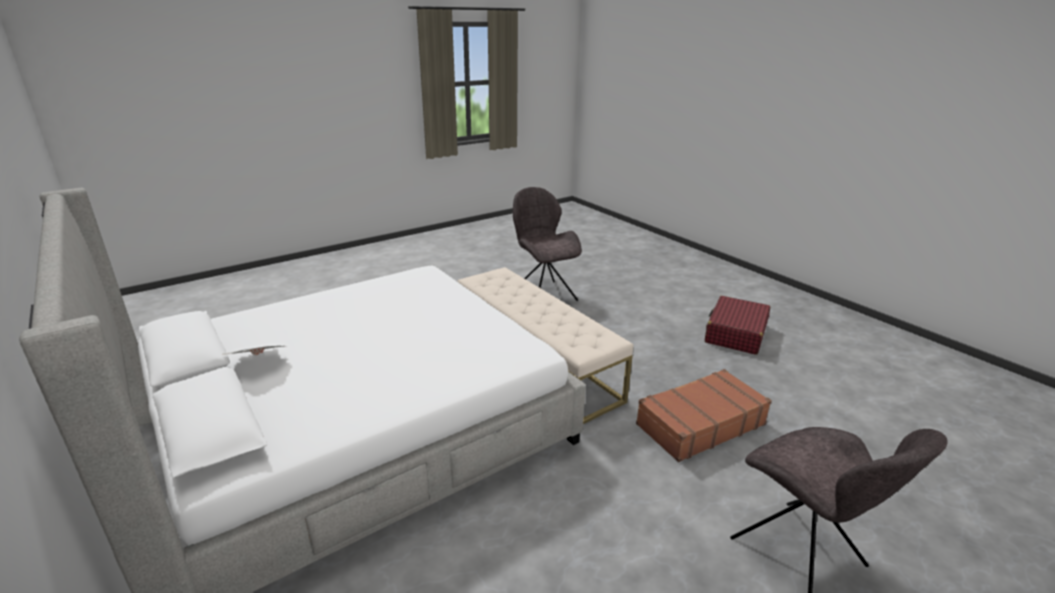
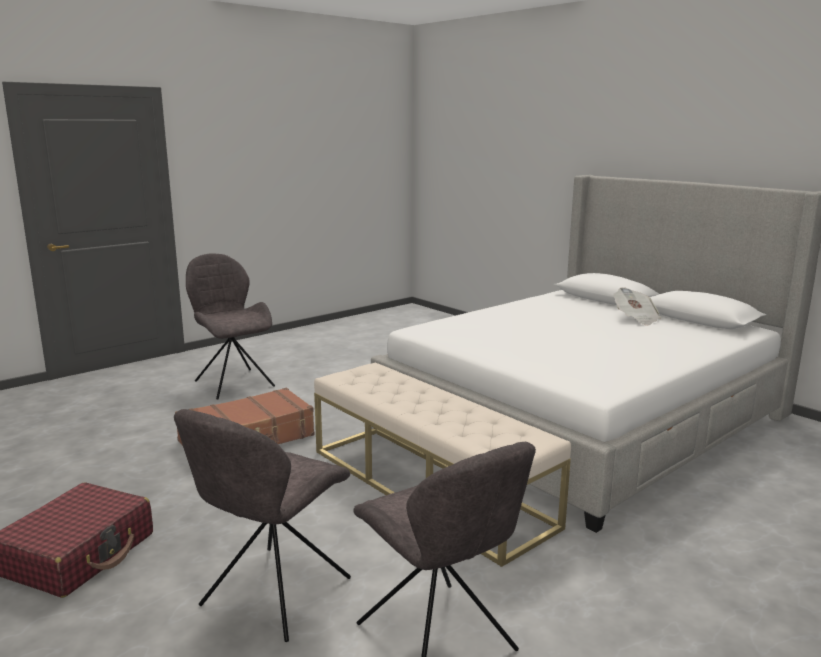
camera: 175 degrees right, 10 degrees down
none -> grey chair [174,409,351,642]

